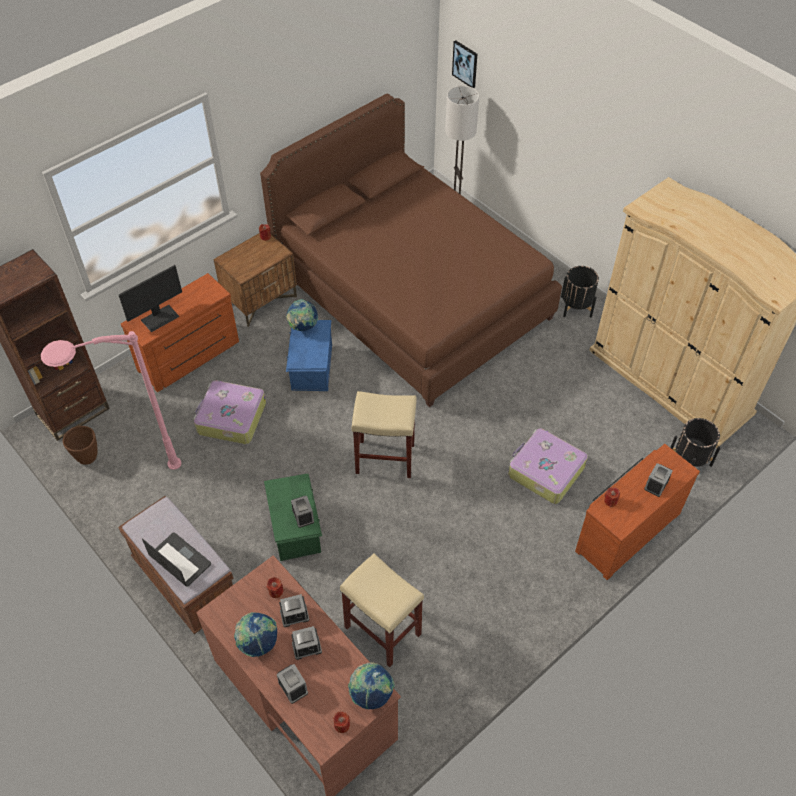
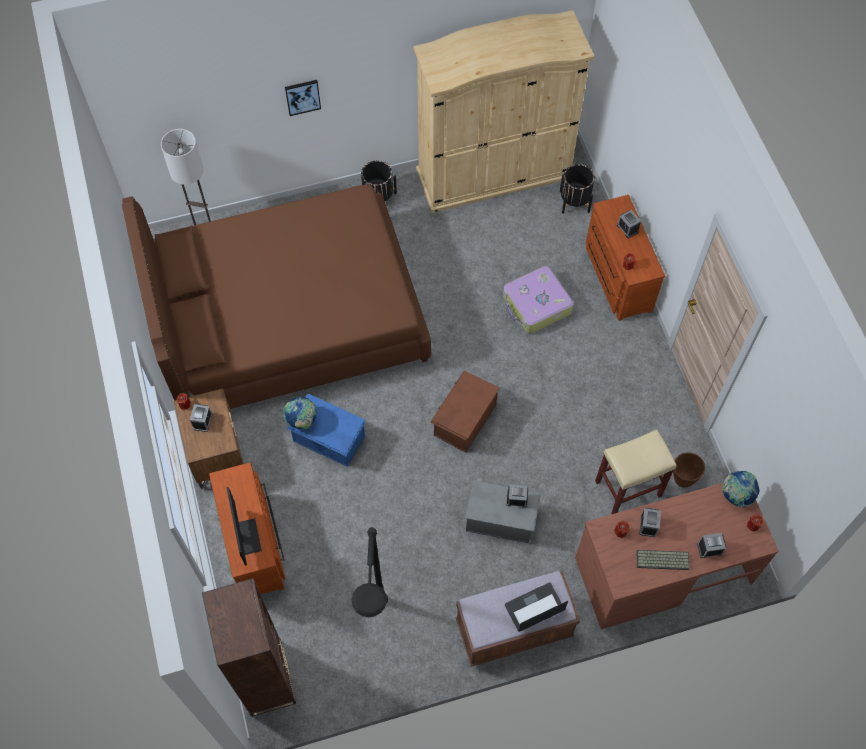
camera: 65 degrees left, 10 degrees up
pink floor lamp [41,331,181,470] -> black floor lamp [352,527,388,617]
brown planter [63,426,97,465] -> brown planter moved to [673,452,705,487]
suitcase [194,380,266,444] -> none
globe [234,612,277,657] -> keyboard [636,550,690,570]
green storage box [264,474,322,561] -> grey storage box [464,480,541,543]
alarm clock [291,626,322,660] -> alarm clock moved to [190,404,213,432]
beige stool [352,391,417,478] -> brown storage box [431,370,499,453]
picture [452,40,477,88] -> picture moved to [285,80,321,116]

